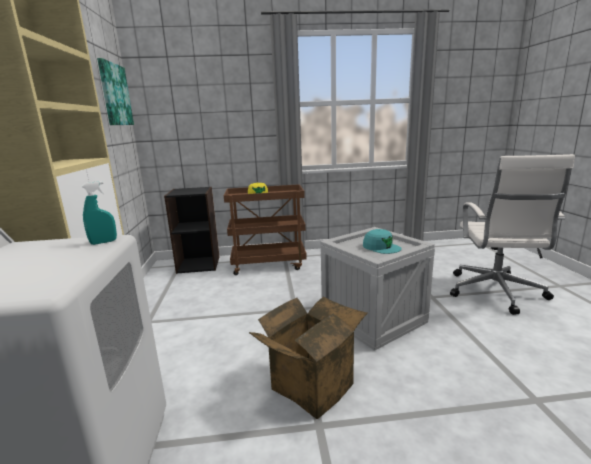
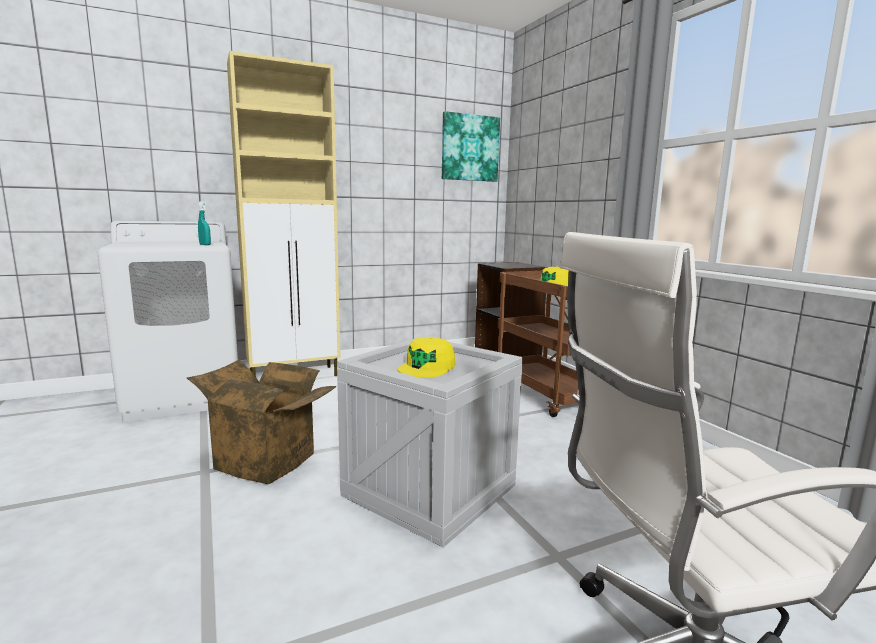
camera: 70 degrees right, 5 degrees down
turquoise cap [363,229,402,254] -> yellow cap [398,337,455,377]

